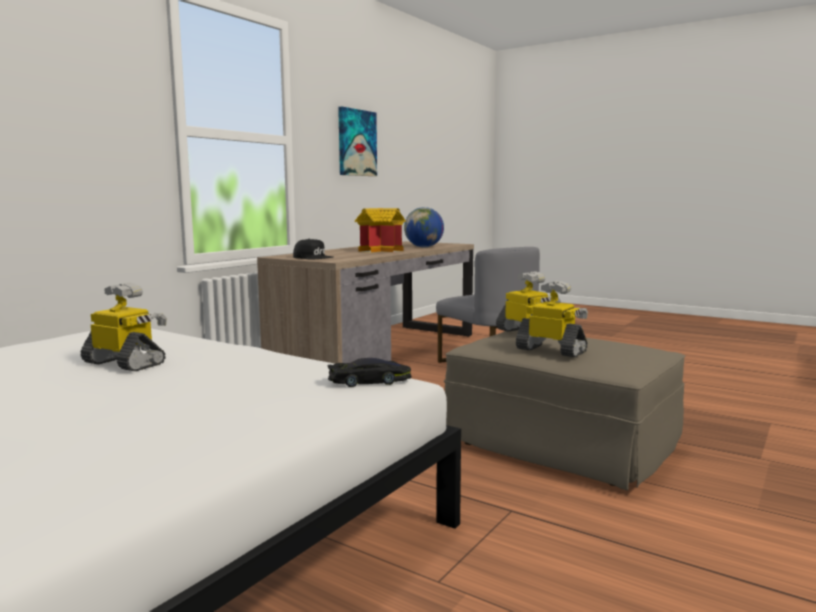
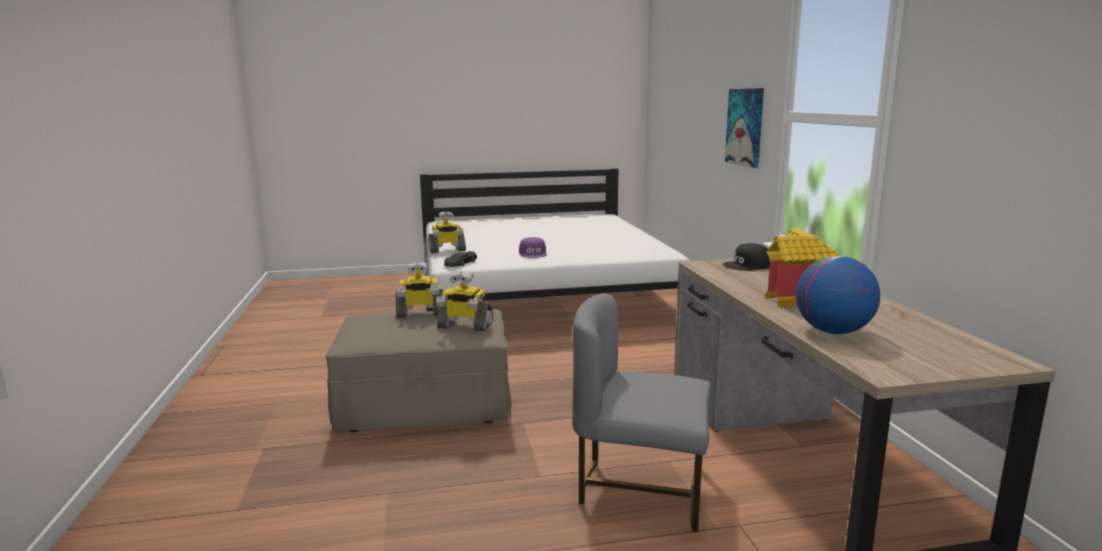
camera: 135 degrees right, 5 degrees up
toy robot [81,282,167,371] -> toy robot moved to [429,211,466,253]
picture [338,107,377,176] -> picture moved to [725,88,764,168]
none -> purple cap [519,237,547,258]

